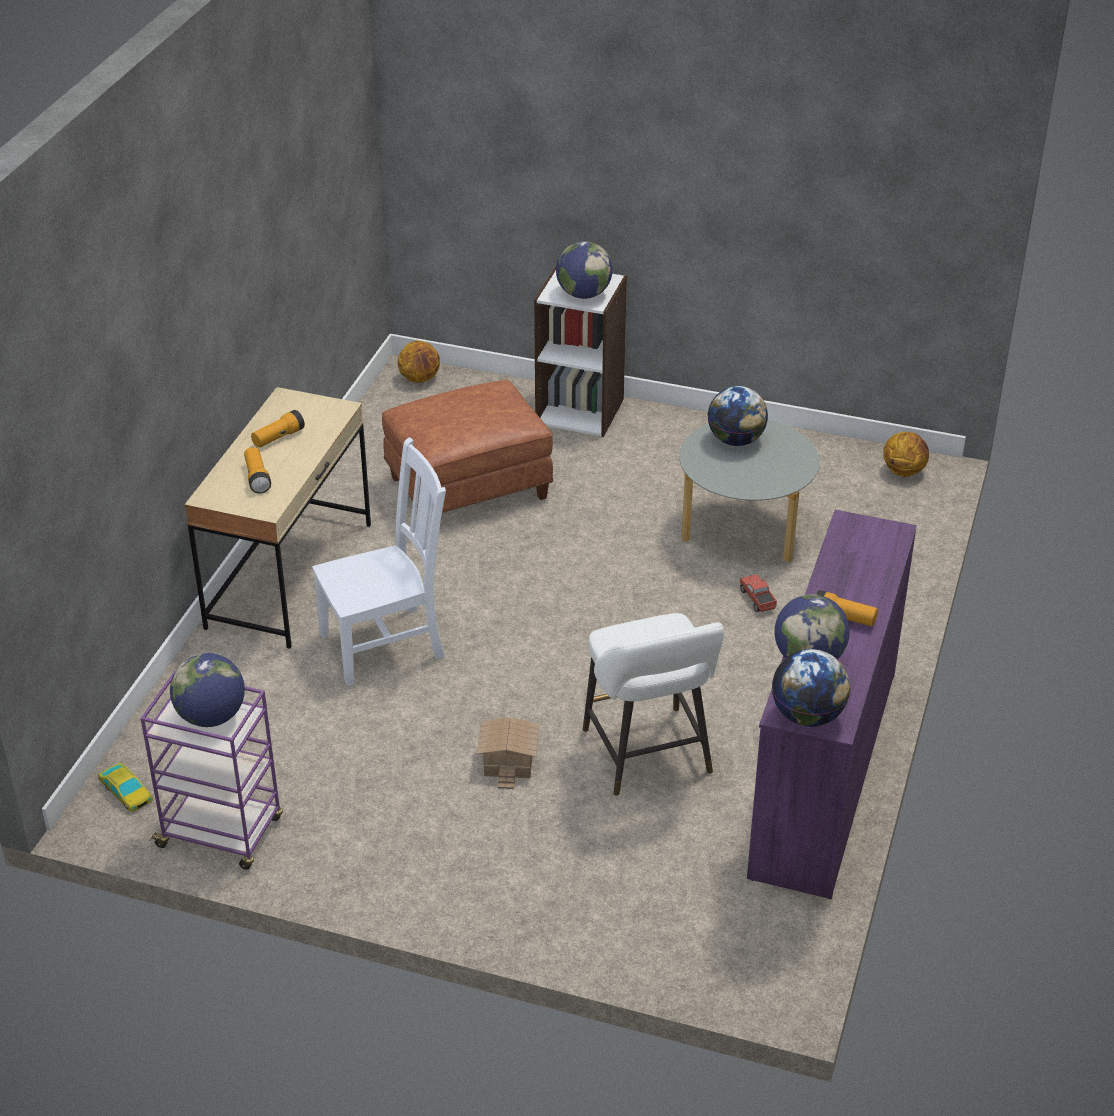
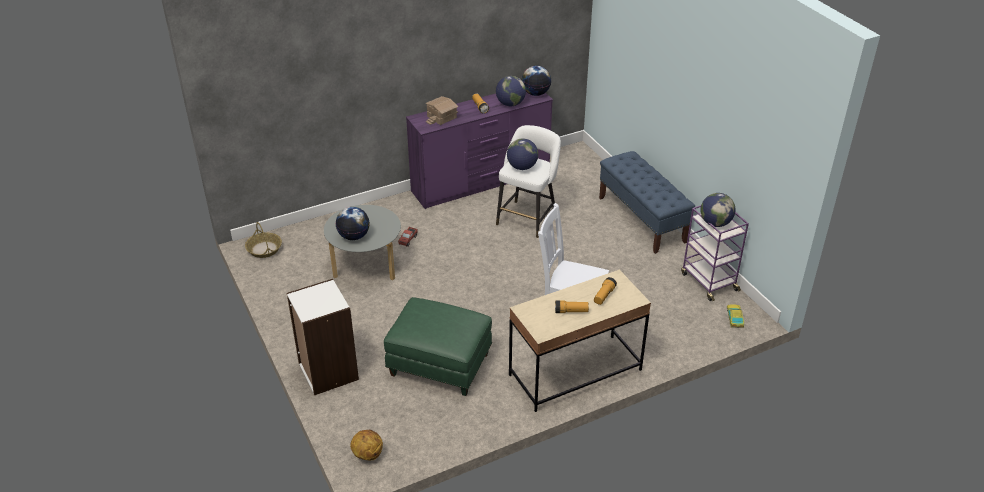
camera: 135 degrees left, 0 degrees up
brown ottoman [382,380,553,513] -> green ottoman [384,297,492,396]
toy house [477,717,540,789] -> toy house moved to [425,96,458,125]
globe [556,241,613,299] -> globe moved to [507,138,538,170]
basketball [883,432,929,477] -> basket [245,222,282,258]
none -> blue bench [599,151,695,254]

